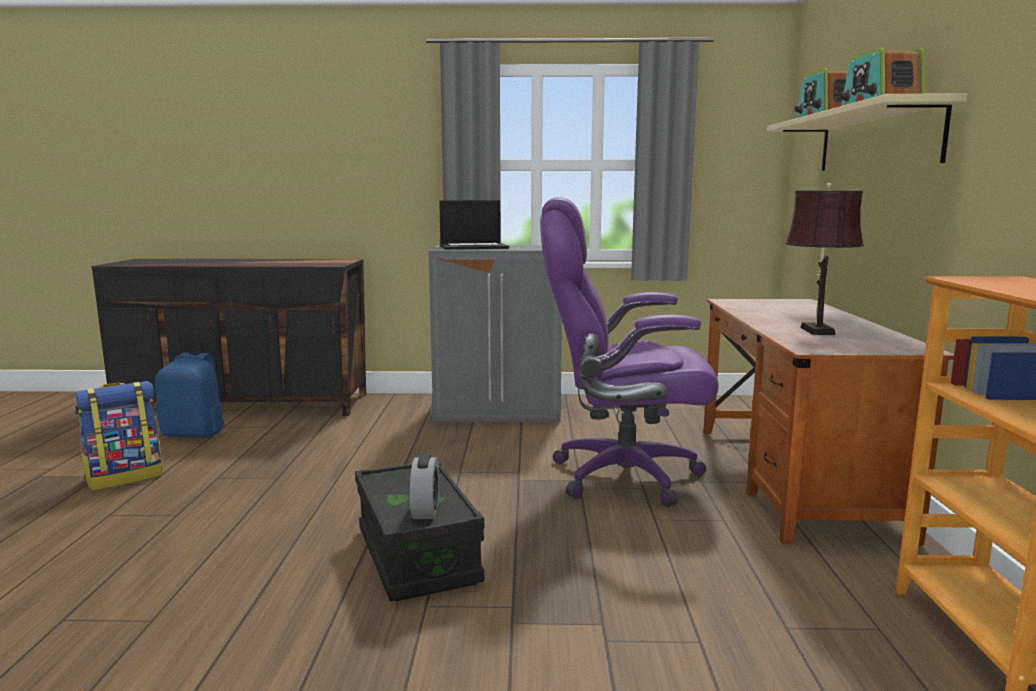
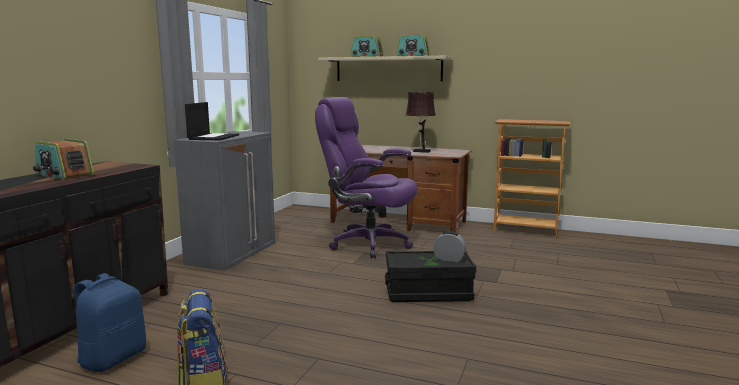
camera: 70 degrees left, 0 degrees up
purple office chair [540,197,719,507] -> purple office chair turned 90 degrees clockwise [315,97,417,259]
none -> radio [33,139,94,180]

